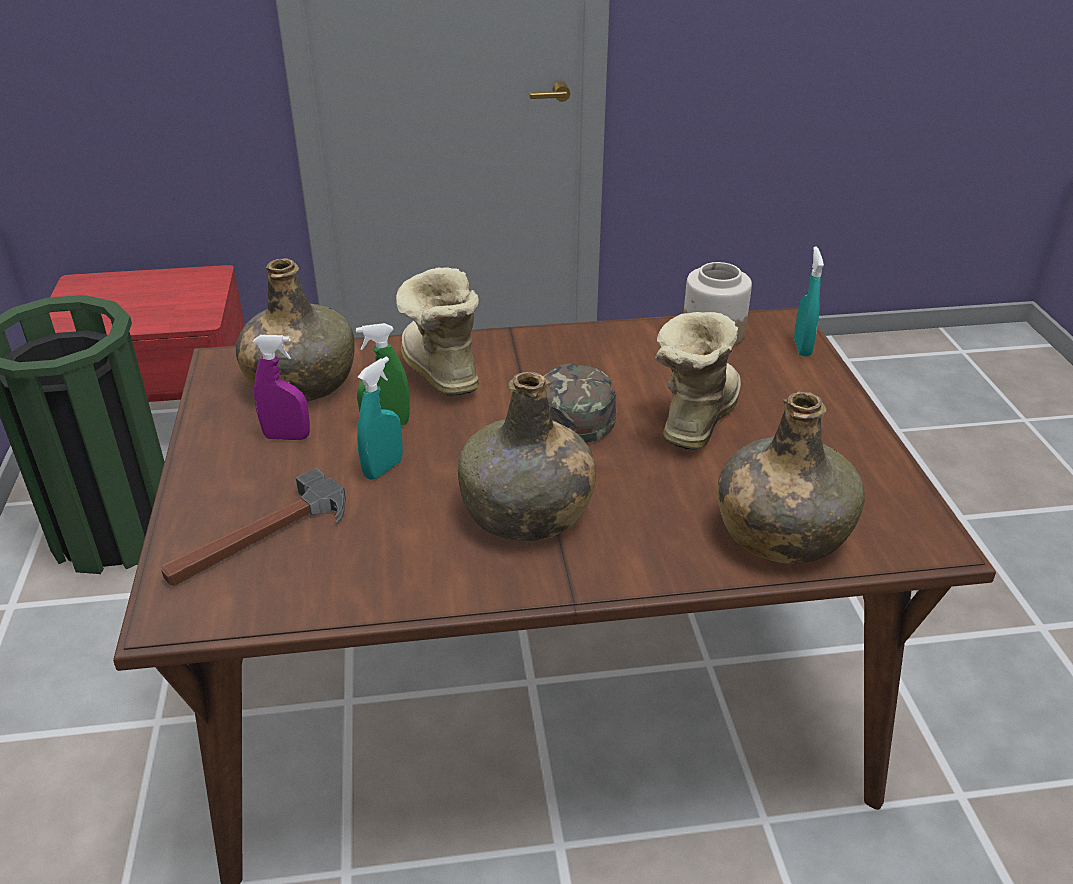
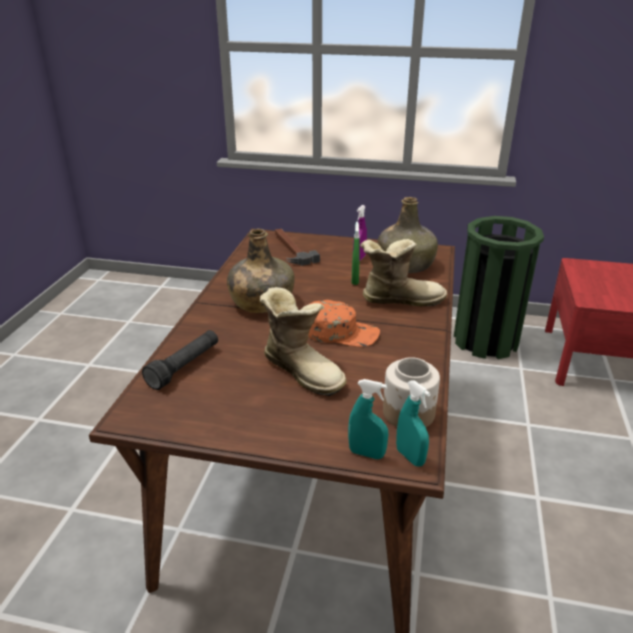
camera: 110 degrees right, 5 degrees down
turquoise spray bottle [357,357,403,480] -> turquoise spray bottle moved to [396,380,431,467]
green cap [543,363,616,443] -> orange cap [308,300,380,347]
green bottle [718,391,865,564] -> black flashlight [142,330,218,390]

